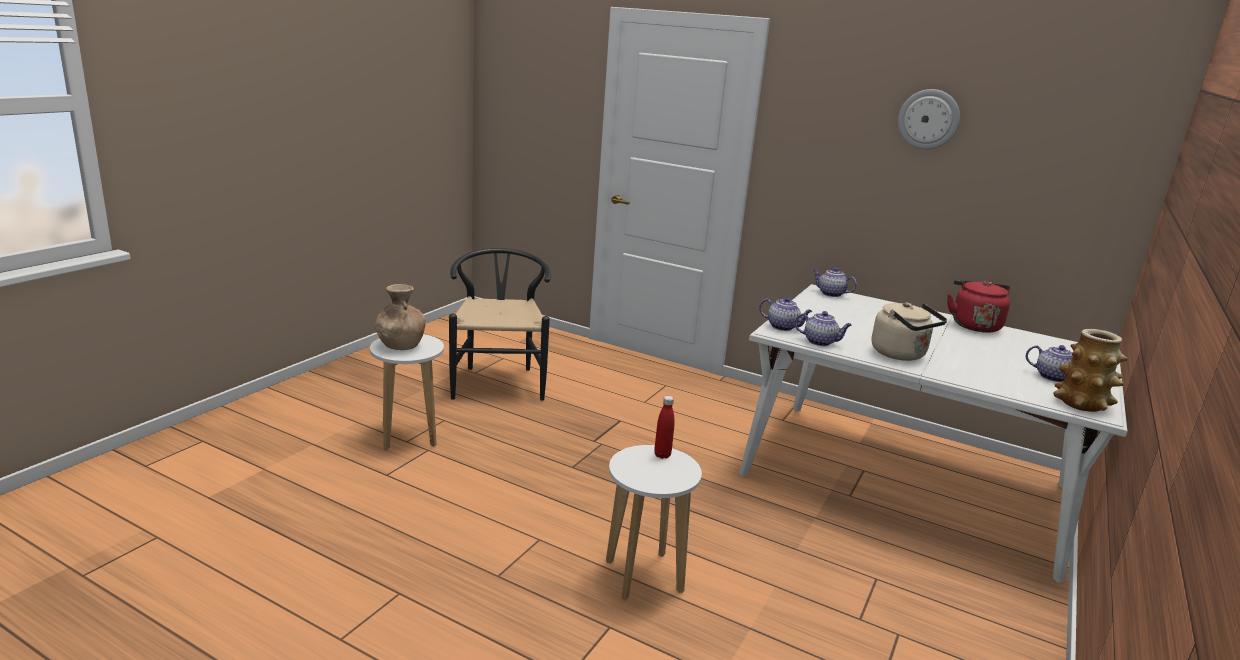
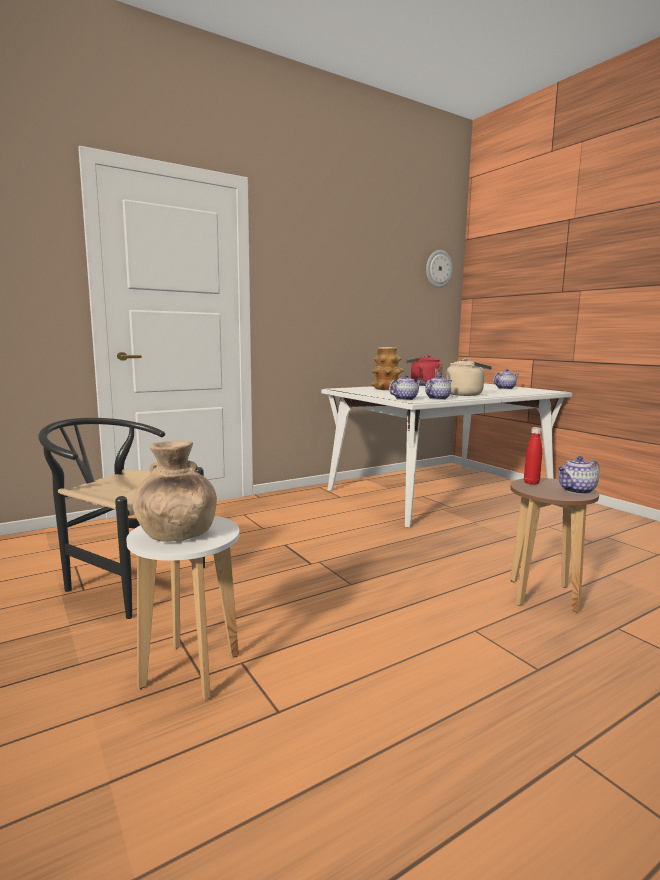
camera: 60 degrees left, 10 degrees down
white stool [606,445,702,601] -> brown stool [510,478,599,613]
teapot [813,267,857,297] -> teapot moved to [558,456,600,494]
wall clock [898,89,960,150] -> wall clock moved to [426,250,453,288]
vase [1053,329,1127,412] -> vase moved to [371,347,404,390]

